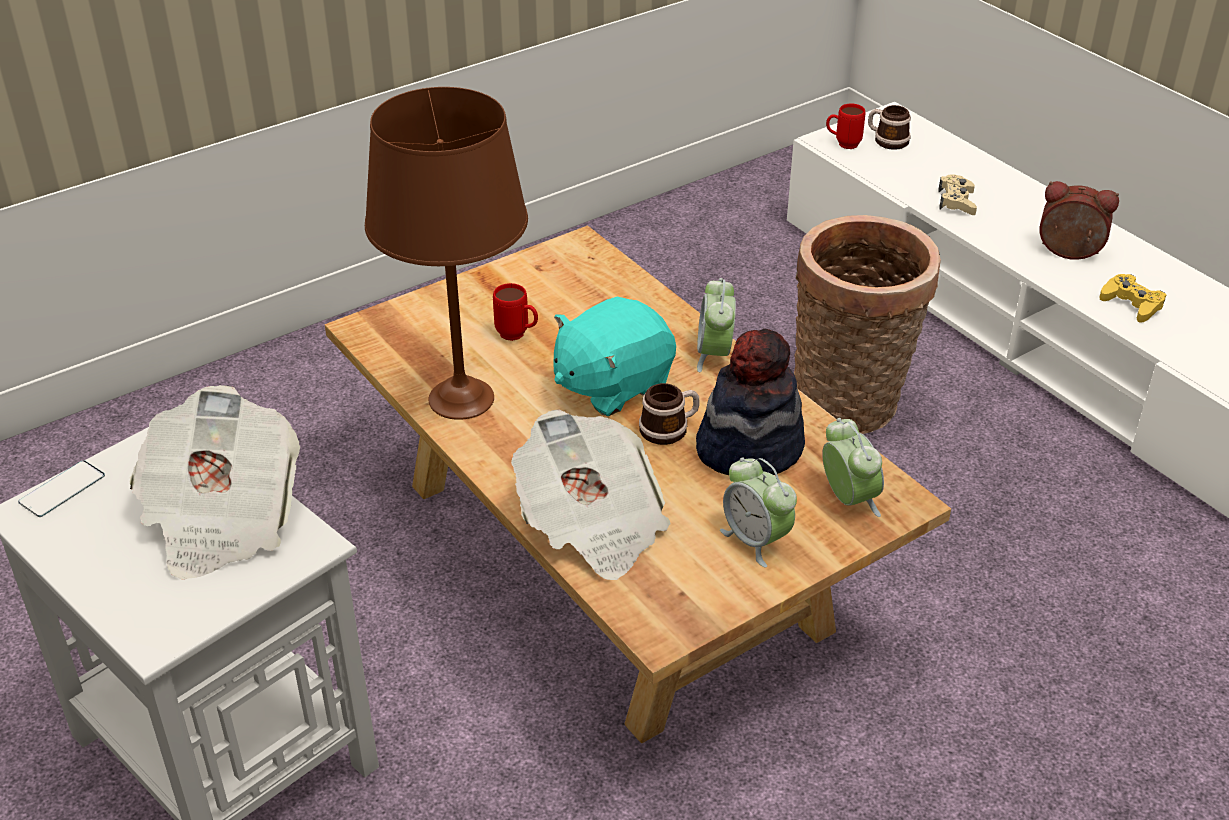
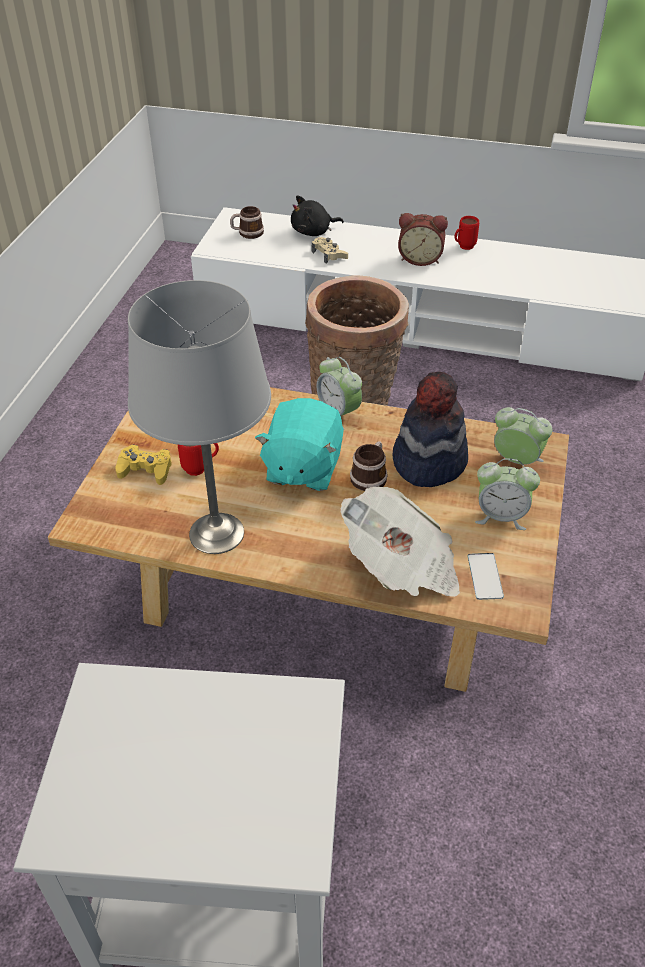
camera: 40 degrees left, 5 degrees up
phone [18,460,105,517] -> phone moved to [468,553,504,600]
newspaper [130,385,300,580] -> none
brown table lamp [365,87,528,420] -> grey table lamp [128,280,271,554]
red mug [826,103,865,149] -> red mug moved to [454,216,479,250]
alarm clock [1039,181,1119,260] -> alarm clock turned 150 degrees counterclockwise [398,213,448,266]
yellow game controller [1099,274,1166,322] -> yellow game controller moved to [116,444,172,485]
none -> black plush toy [291,195,344,236]

